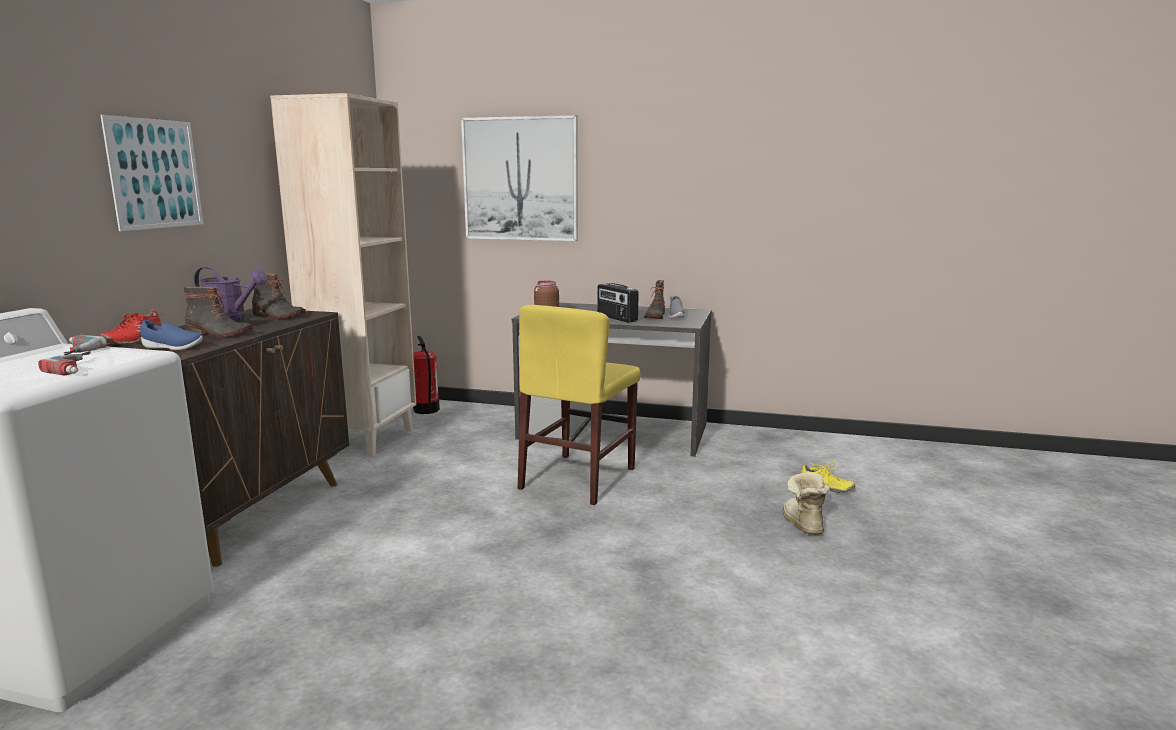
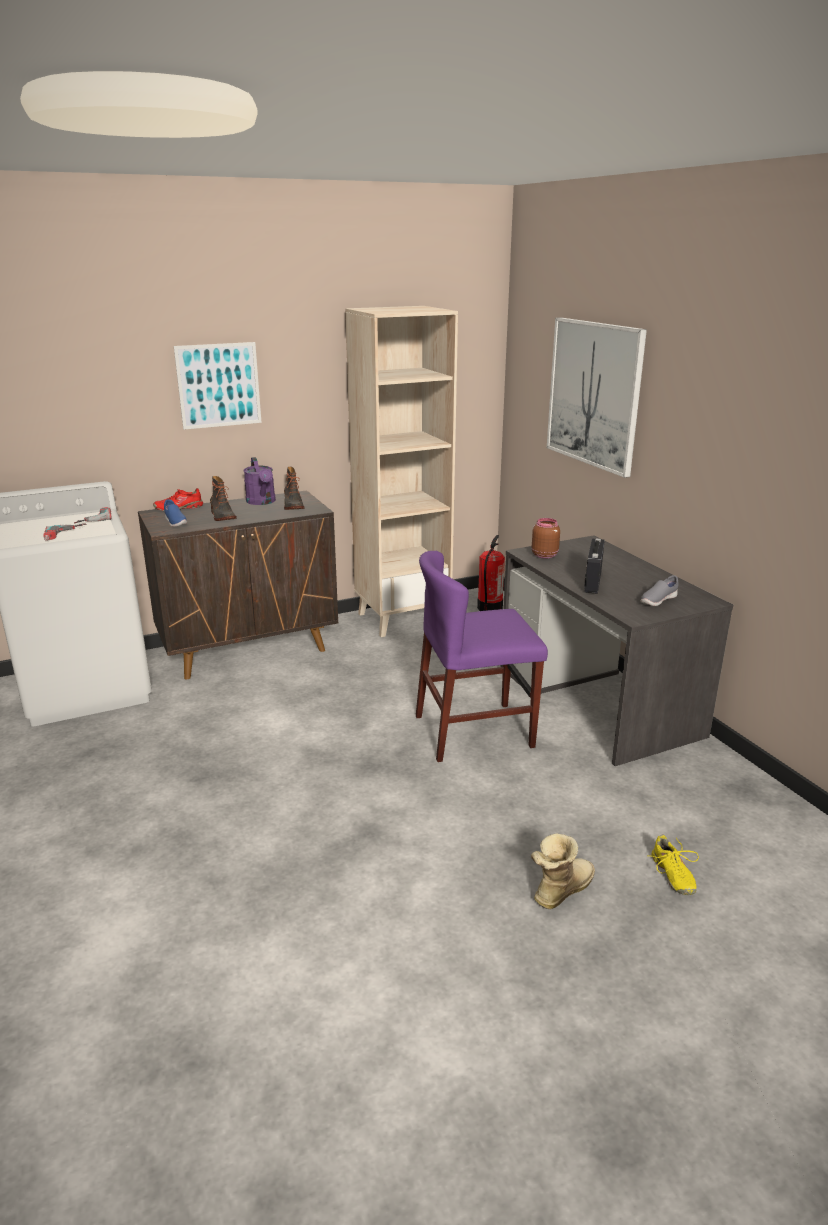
camera: 50 degrees right, 10 degrees up
yellow chair [518,305,641,505] -> purple chair [416,551,548,762]
boot [644,280,665,319] -> none

